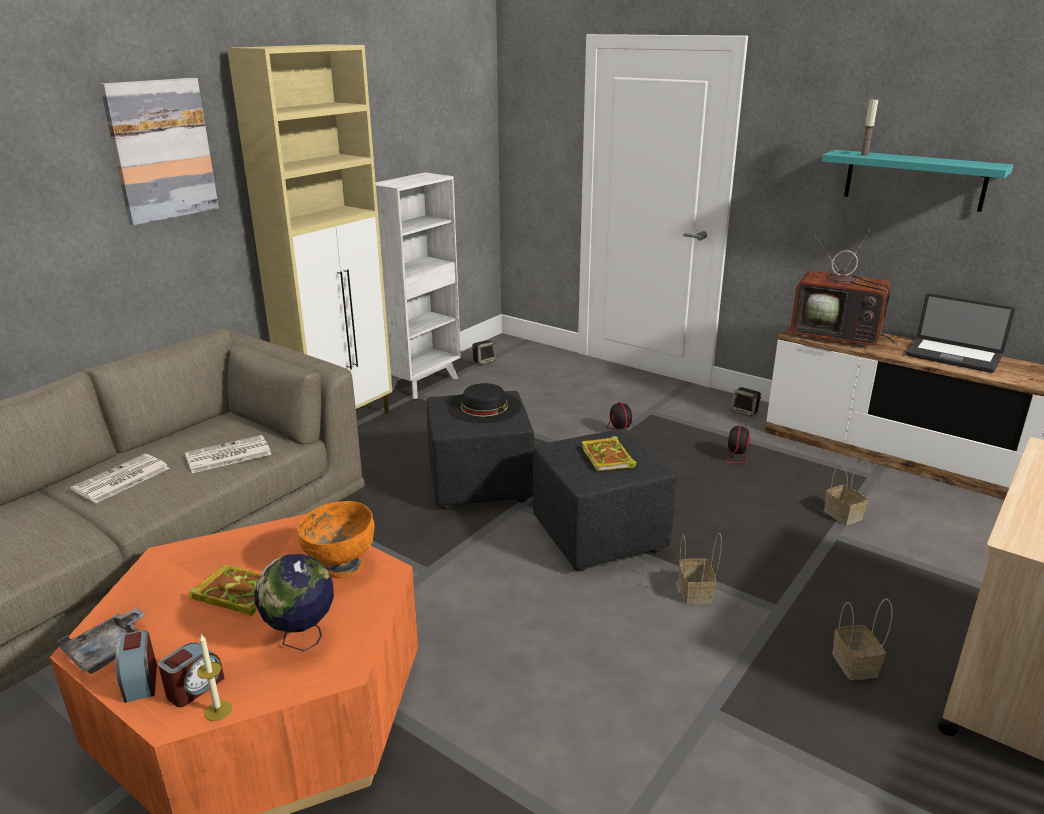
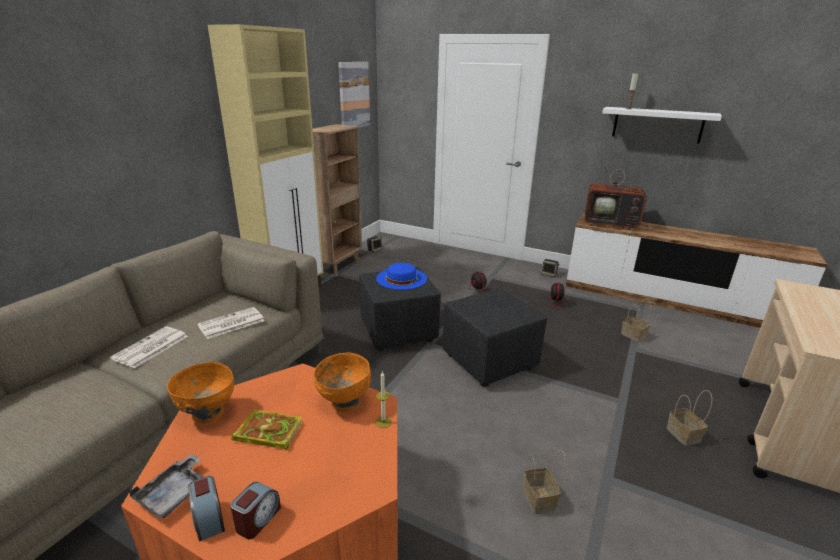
camera: 10 degrees left, 0 degrees up
picture [100,78,219,225] -> picture moved to [338,62,370,128]
candle [197,634,232,721] -> candle moved to [375,371,392,428]
globe [254,554,334,651] -> none
white bookcase [376,172,461,399] -> brown bookcase [312,124,362,277]
black hat [447,383,522,423] -> blue hat [376,263,427,290]
book [581,436,636,471] -> none
basket [678,533,722,605] -> basket moved to [523,450,565,514]
turquoise shelf [822,150,1013,212] -> white shelf [602,107,722,144]
laptop [906,294,1015,373] -> none
none -> orange bowl [167,362,234,423]

